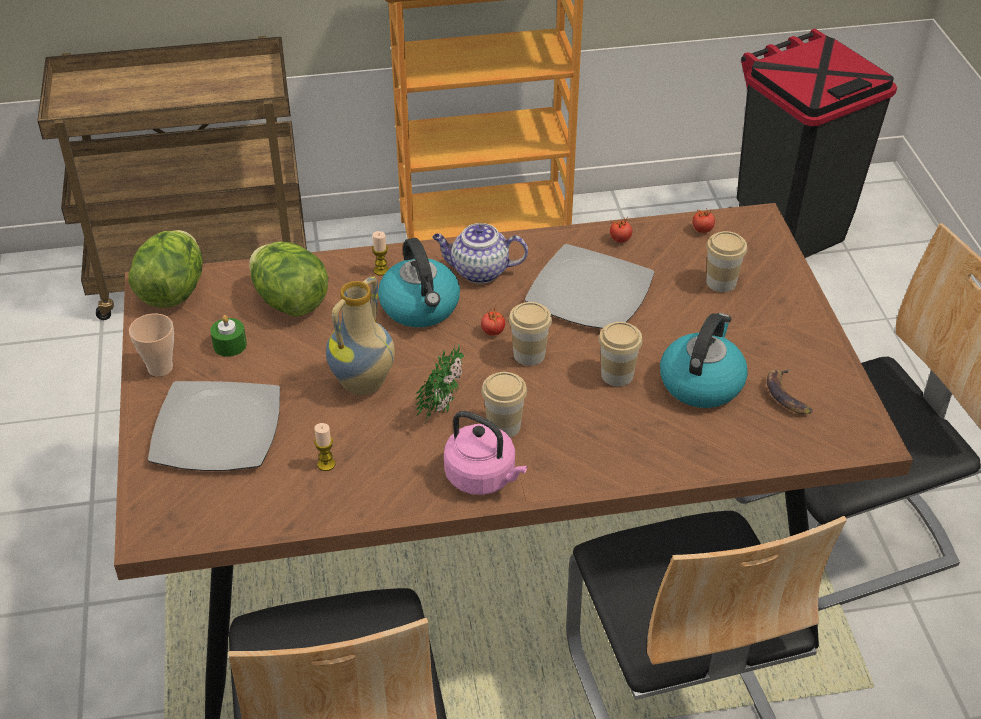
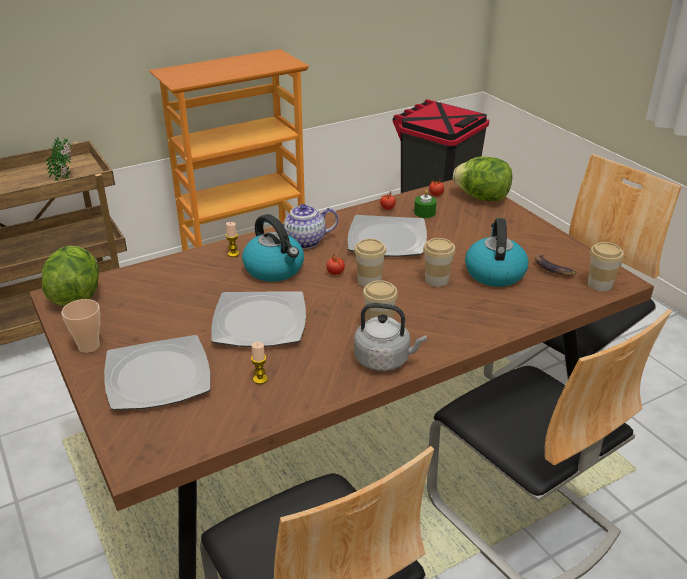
camera: 20 degrees left, 10 degrees down
green candle [210,315,247,357] -> green candle moved to [414,190,437,218]
lettuce [249,242,328,316] -> lettuce moved to [453,157,512,201]
vase [326,276,395,395] -> plate [211,292,306,347]
potted plant [415,344,464,423] -> potted plant moved to [46,137,71,181]
pink kettle [444,411,527,495] -> grey kettle [354,303,427,371]
cup [706,231,747,292] -> cup moved to [588,242,624,291]

